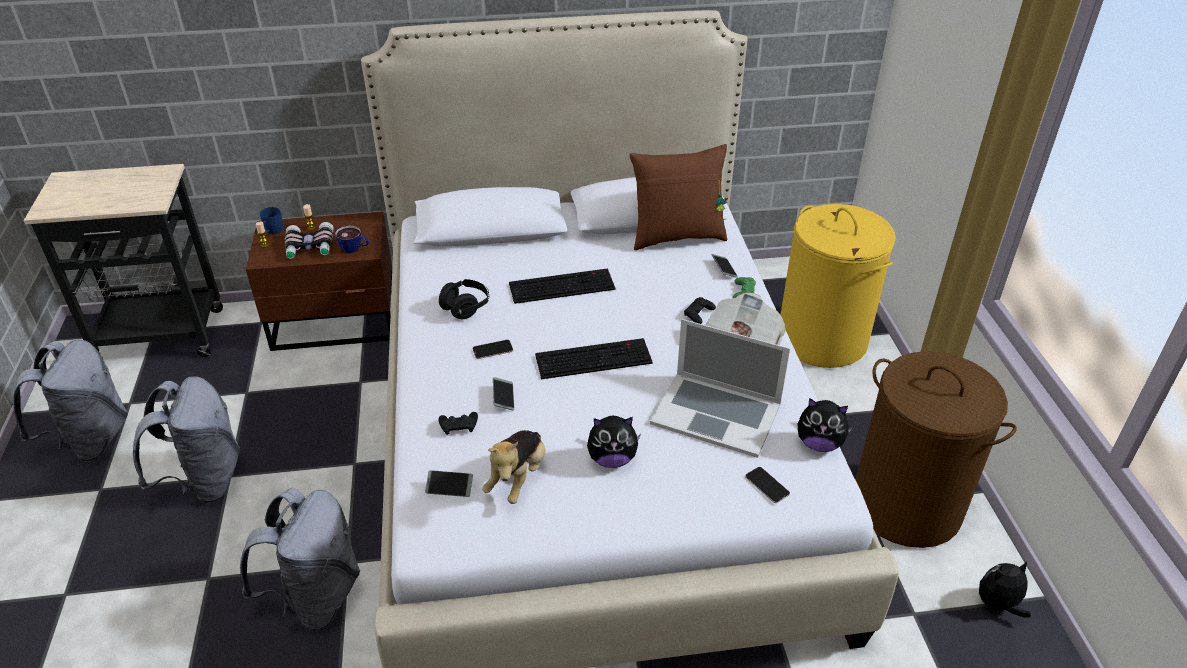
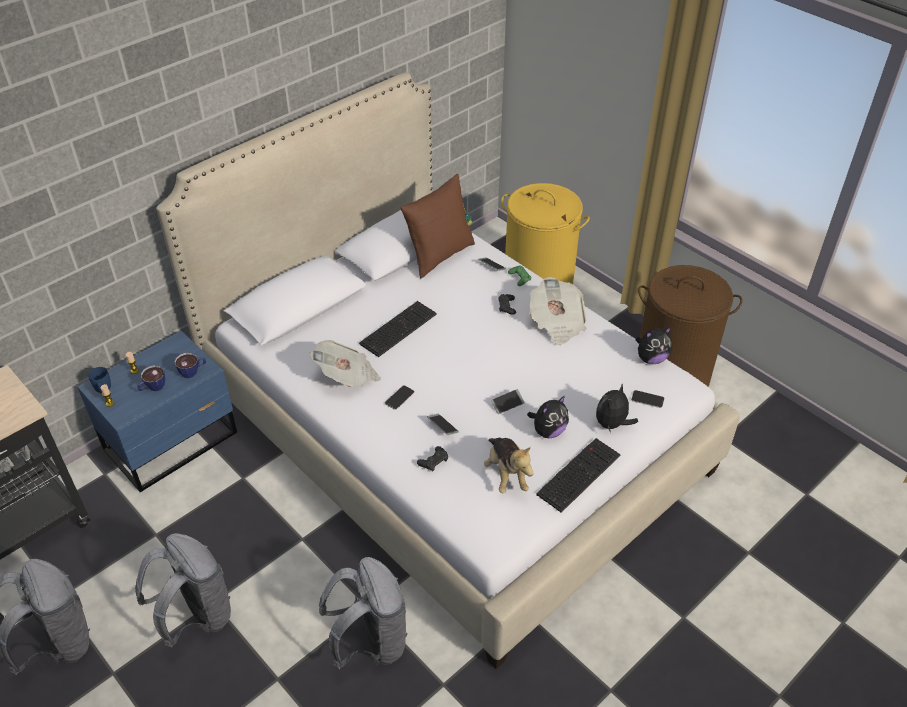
camera: 35 degrees left, 5 degrees up
brown nightstand [246,212,392,351] -> blue nightstand [77,331,237,492]
binoculars [285,222,334,259] -> cup [137,365,165,391]
phone [425,470,473,497] -> phone moved to [491,389,525,414]
black headphones [439,279,489,319] -> newspaper [310,340,381,387]
keyboard [535,338,653,379] -> keyboard moved to [536,438,620,513]
laptop [650,319,790,458] -> none
plush toy [979,561,1031,617] -> plush toy moved to [596,384,638,433]

